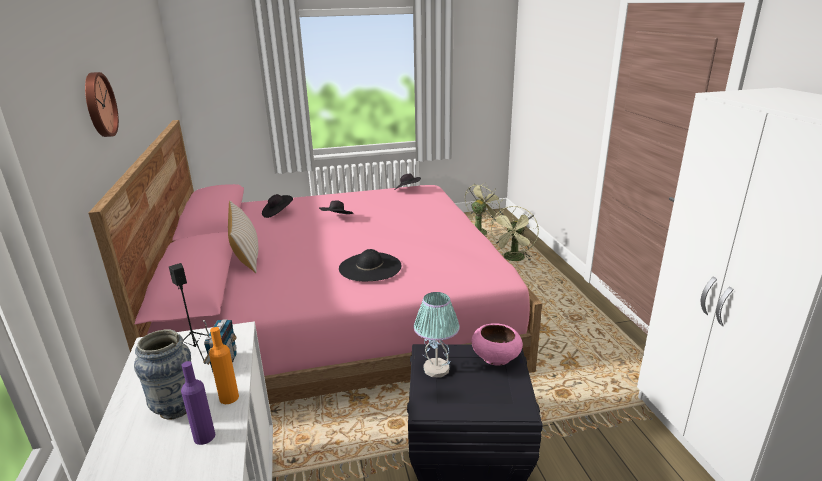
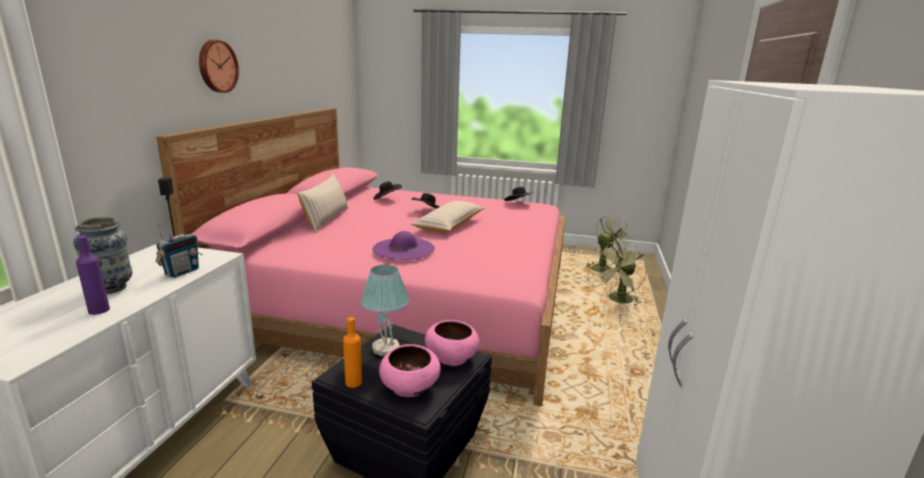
camera: 25 degrees right, 5 degrees down
orange bottle [209,327,239,404] -> orange bottle moved to [343,317,362,388]
black hat [339,249,401,281] -> purple hat [372,231,435,260]
none -> pink bowl [379,344,441,397]
none -> beige pillow [410,201,484,233]

